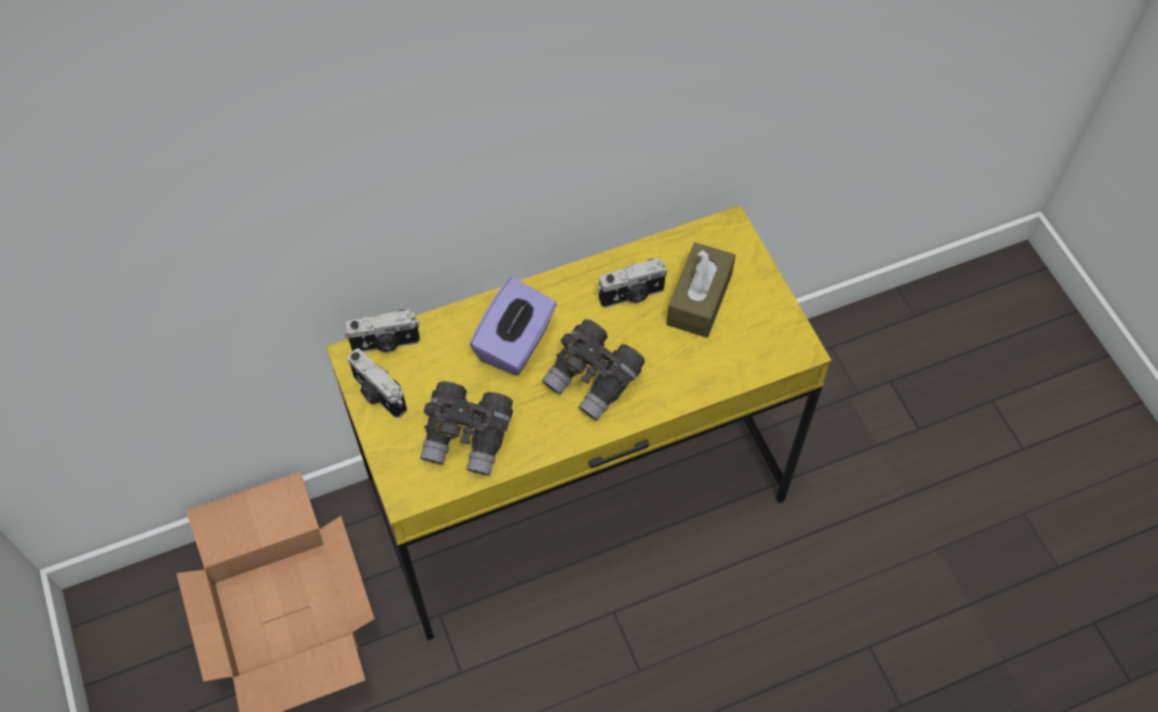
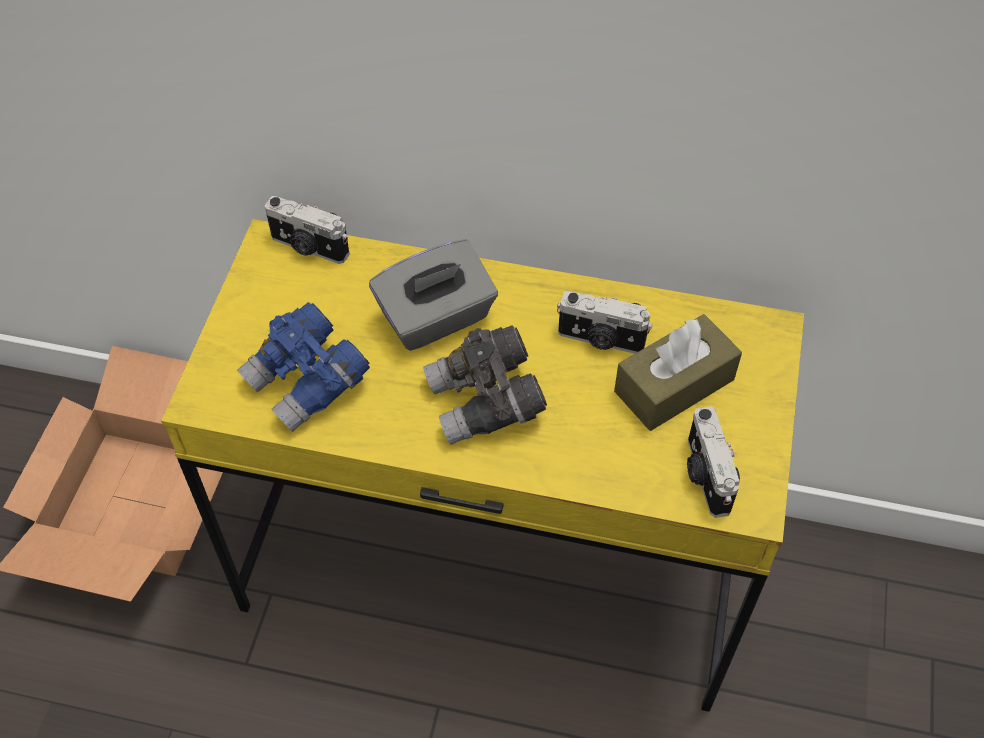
camera: 35 degrees right, 5 degrees down
camera [348,348,407,418] -> camera moved to [687,406,740,517]
grey binoculars [420,381,513,476] -> blue binoculars [237,302,370,432]
purple tissue box [470,277,557,376] -> grey tissue box [369,239,498,351]

